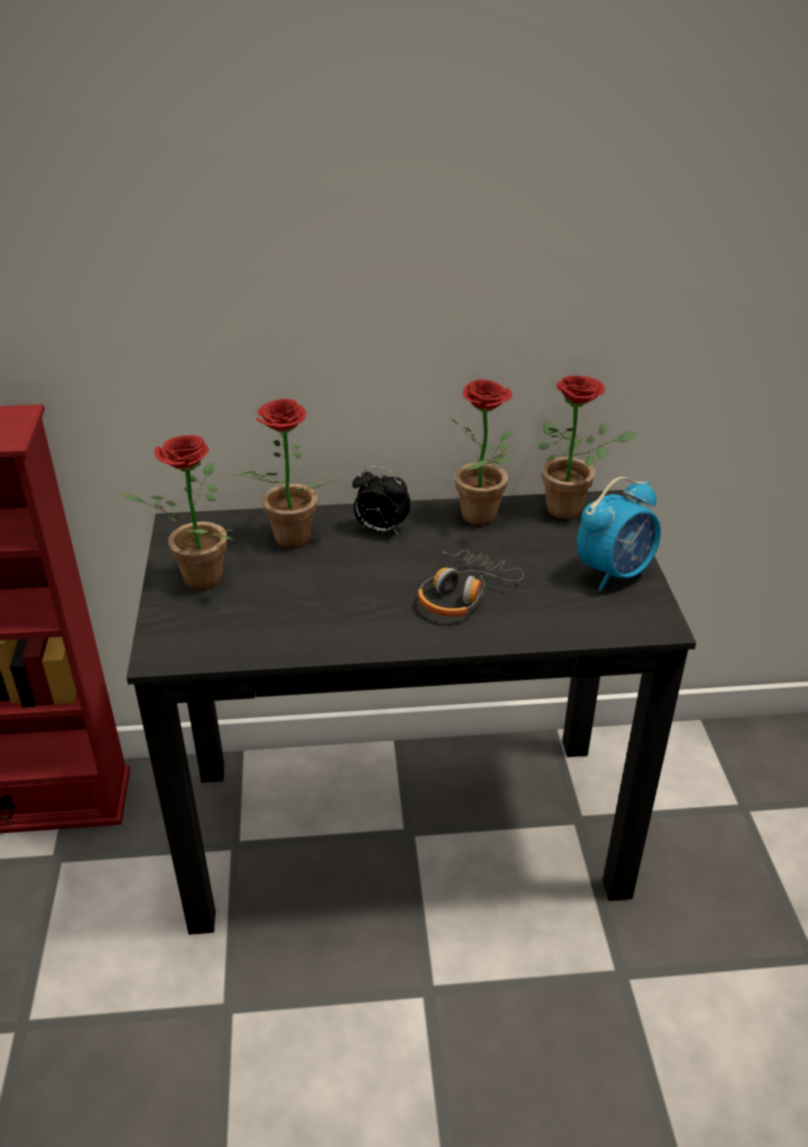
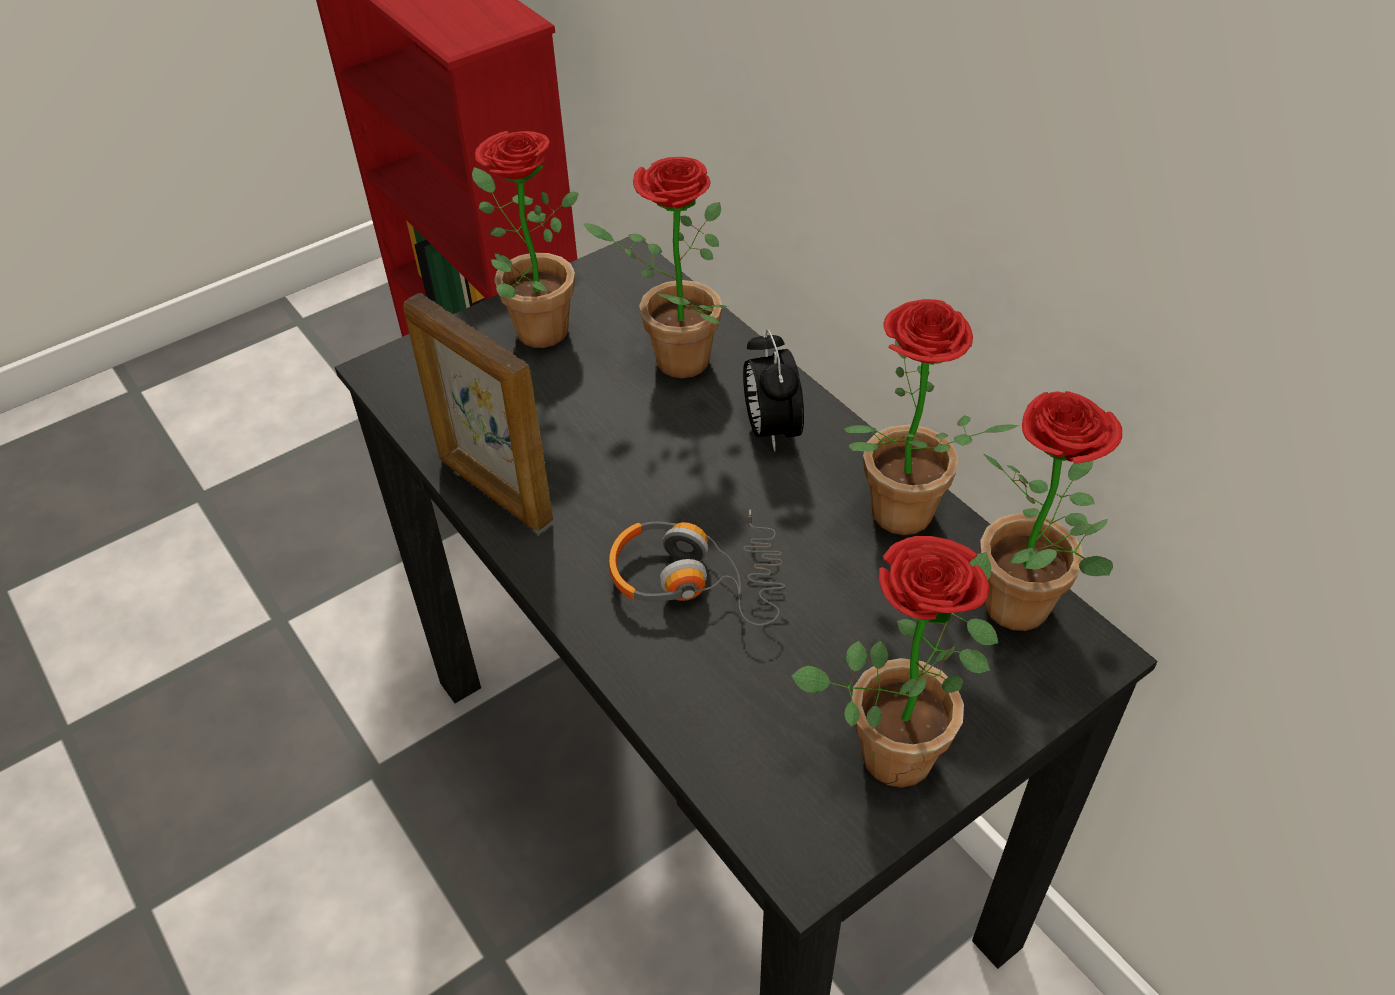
camera: 60 degrees right, 10 degrees up
alarm clock [577,477,661,591] -> potted plant [791,536,999,788]
none -> picture frame [403,293,553,531]

